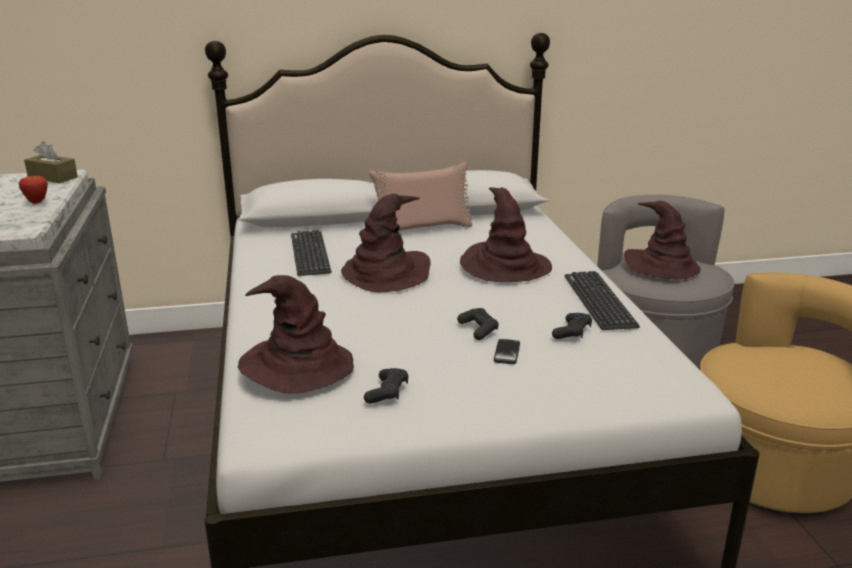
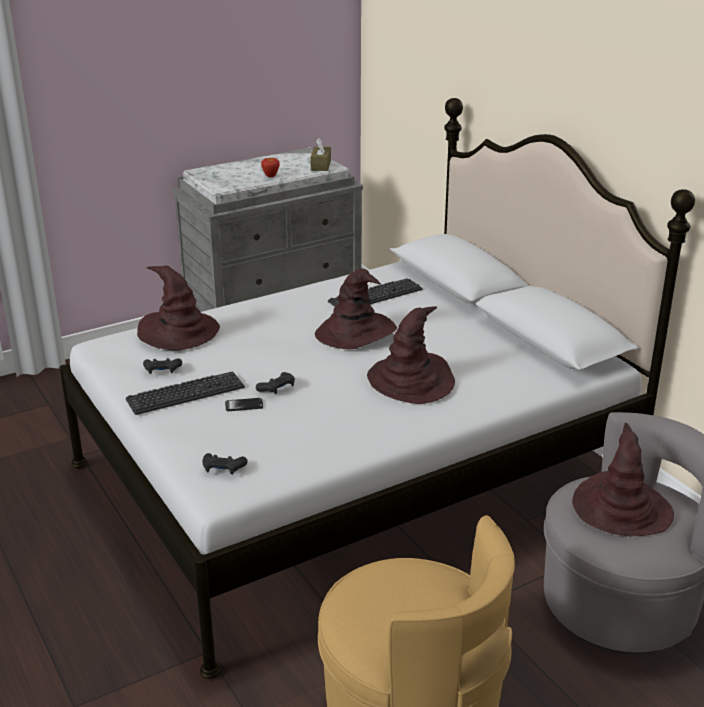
camera: 70 degrees right, 5 degrees up
beige pillow [369,162,472,231] -> none
black game controller [552,313,592,339] -> black game controller moved to [203,453,248,475]
keyboard [565,271,640,330] -> keyboard moved to [126,371,245,415]

